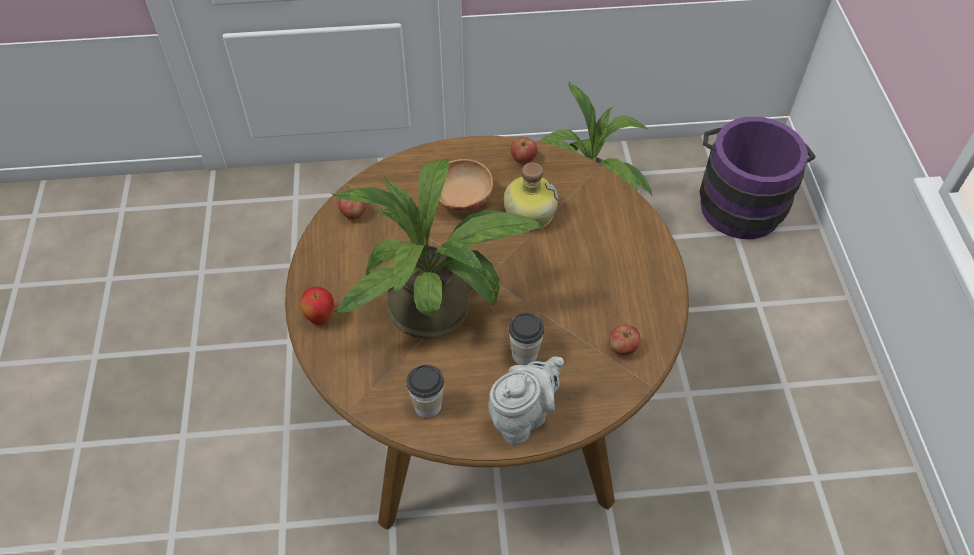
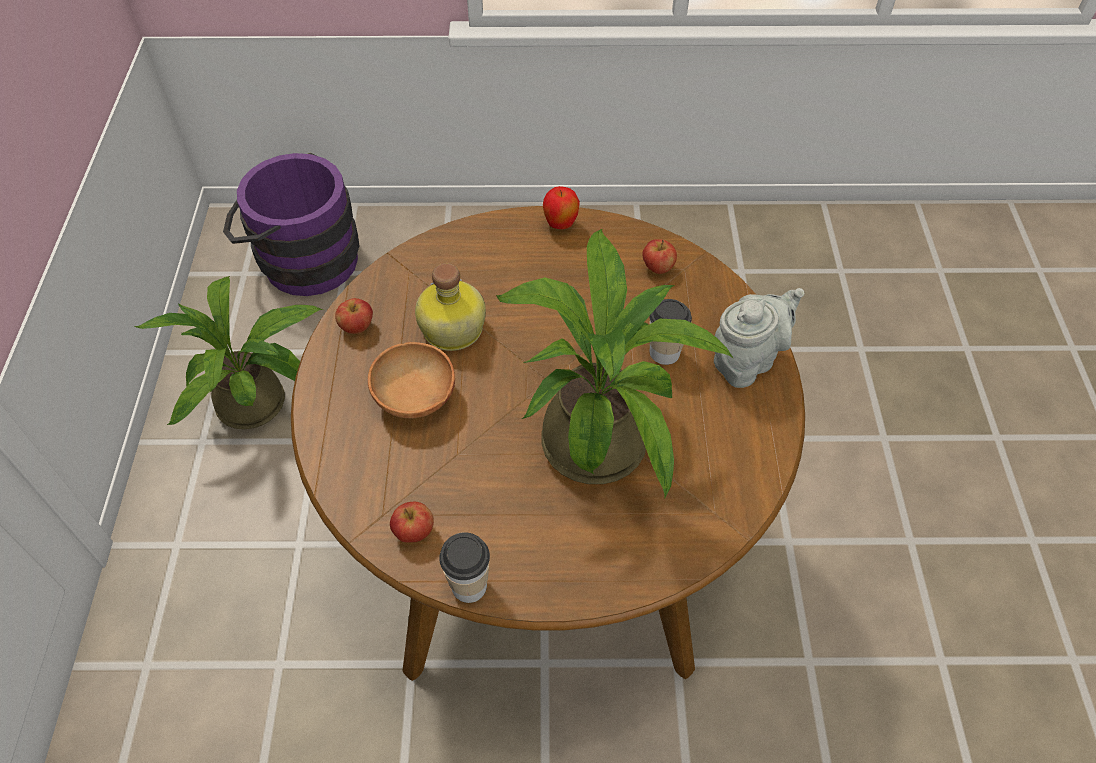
camera: 85 degrees left, 0 degrees up
apple [300,287,334,325] -> apple moved to [543,186,580,229]
cup [407,365,444,418] -> cup moved to [439,532,490,603]
grey teapot [488,356,564,445] -> grey teapot turned 90 degrees clockwise [714,288,804,388]

